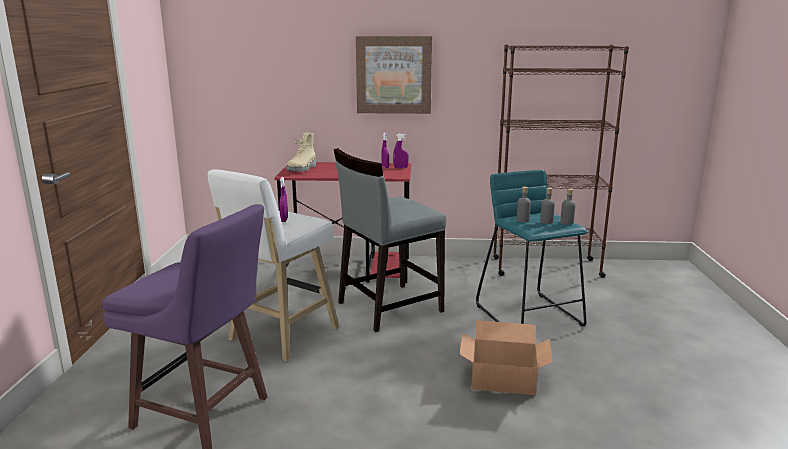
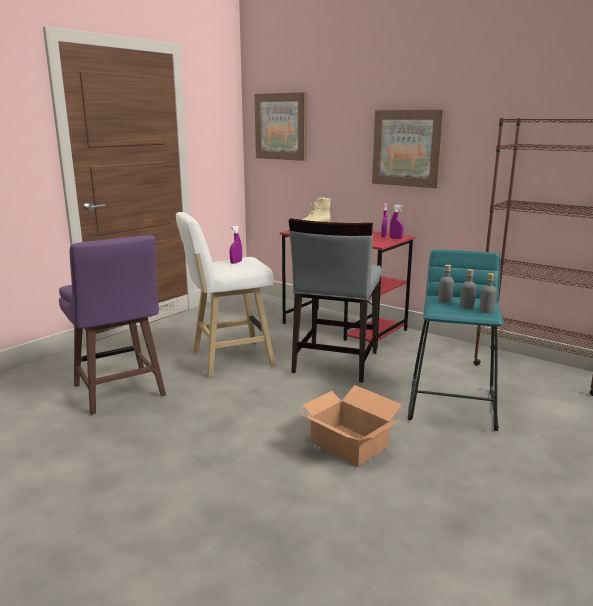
camera: 35 degrees right, 0 degrees up
grey chair [334,148,446,332] -> grey chair turned 75 degrees counterclockwise [289,218,382,383]
none -> picture [254,92,307,161]

